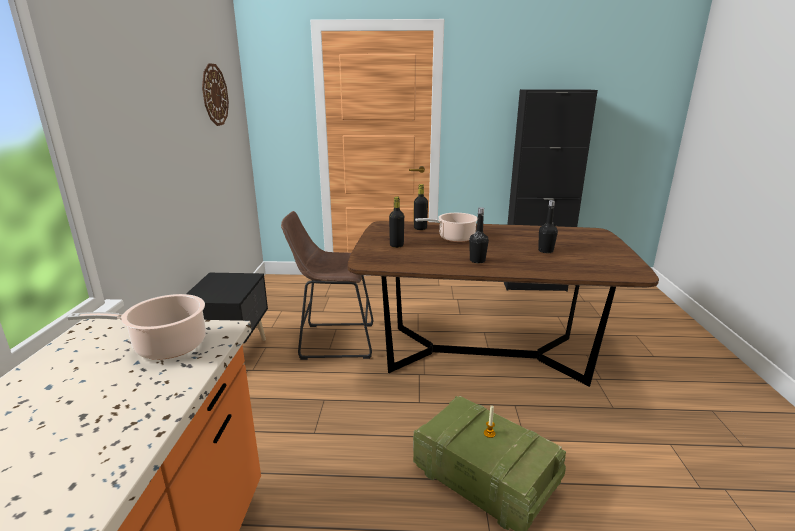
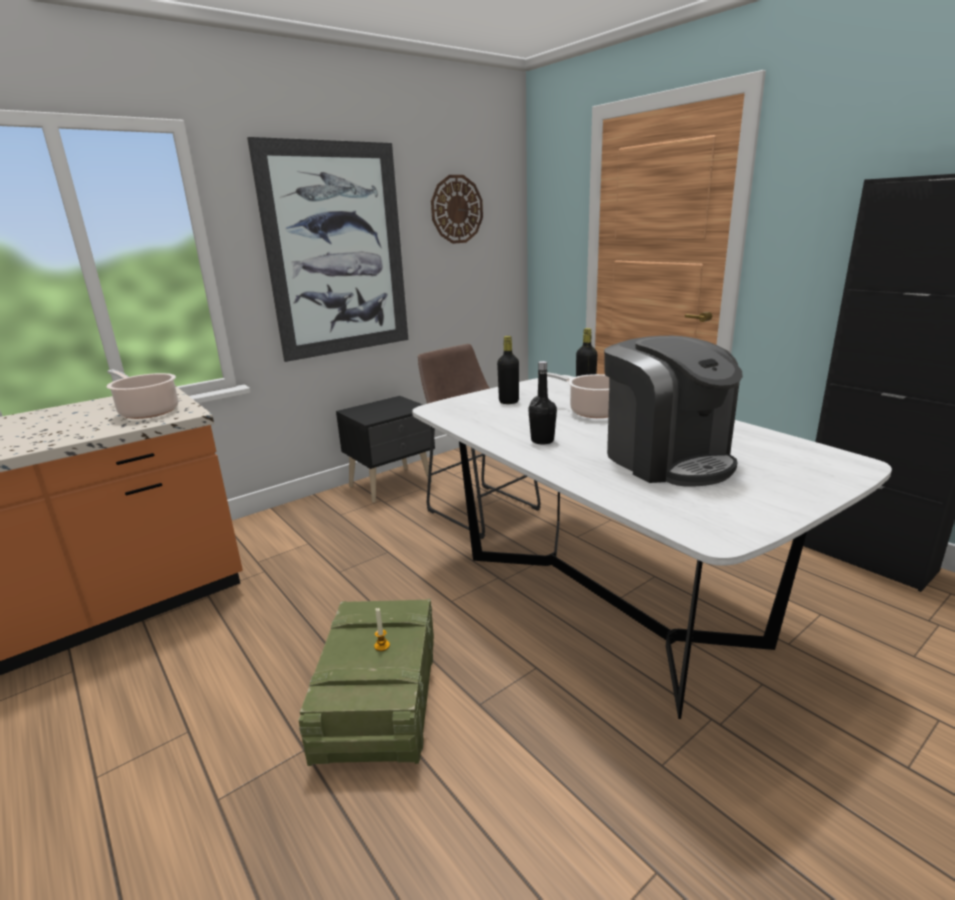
camera: 50 degrees right, 0 degrees up
brown dining table [347,221,659,387] -> white dining table [412,375,892,719]
black bottle [538,200,558,253] -> coffee machine [604,336,743,487]
none -> picture [247,137,408,362]

